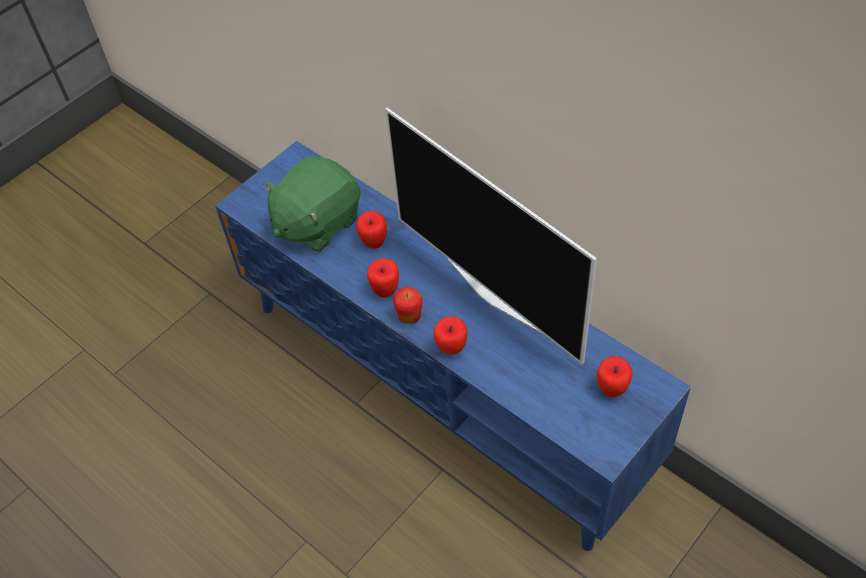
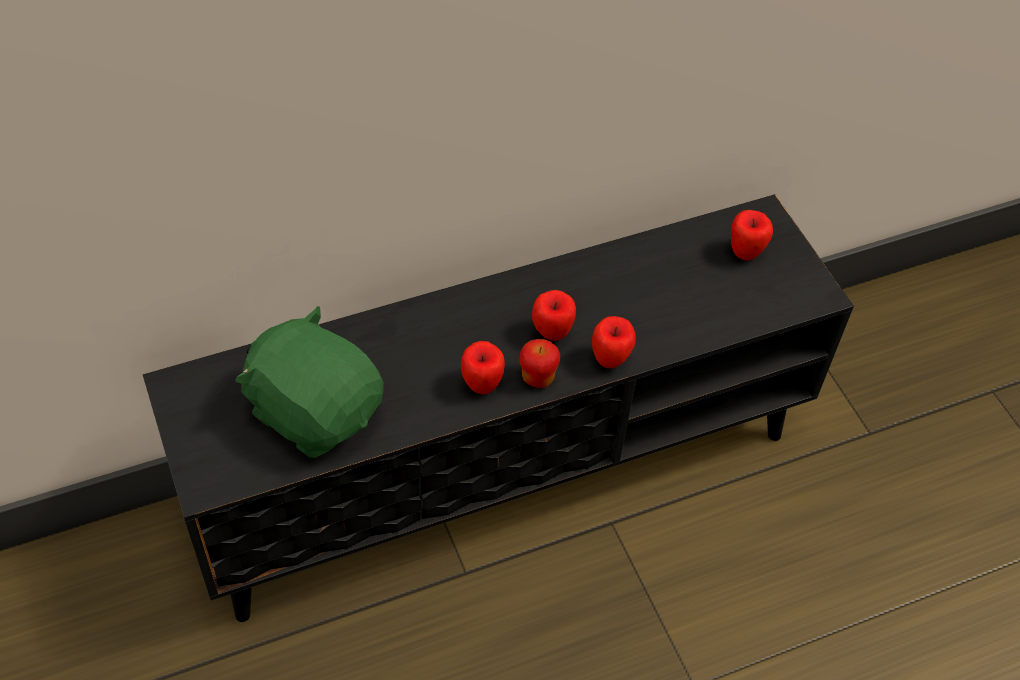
camera: 70 degrees left, 0 degrees up
blue tv stand [215,141,691,551] -> black tv stand [143,194,854,622]
green plush toy [263,157,361,252] -> green plush toy turned 150 degrees clockwise [235,306,384,458]
apple [356,211,387,249] -> apple moved to [532,290,576,341]
television [385,108,597,365] -> none

